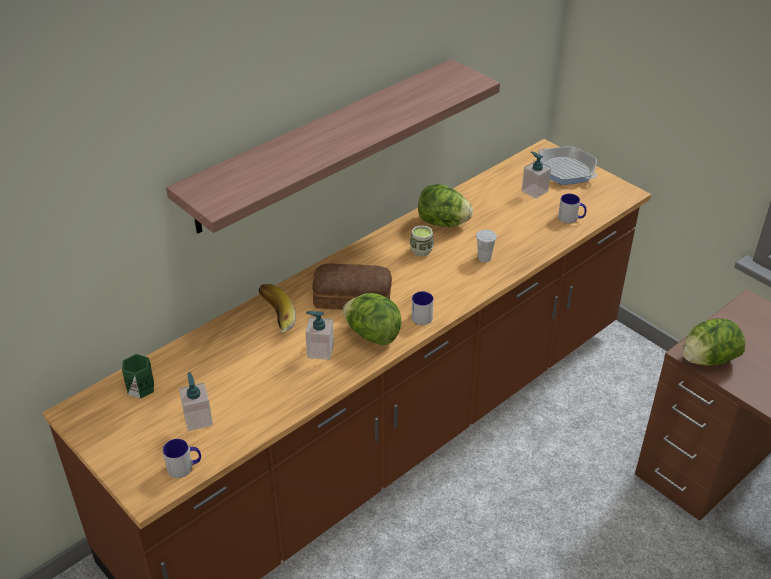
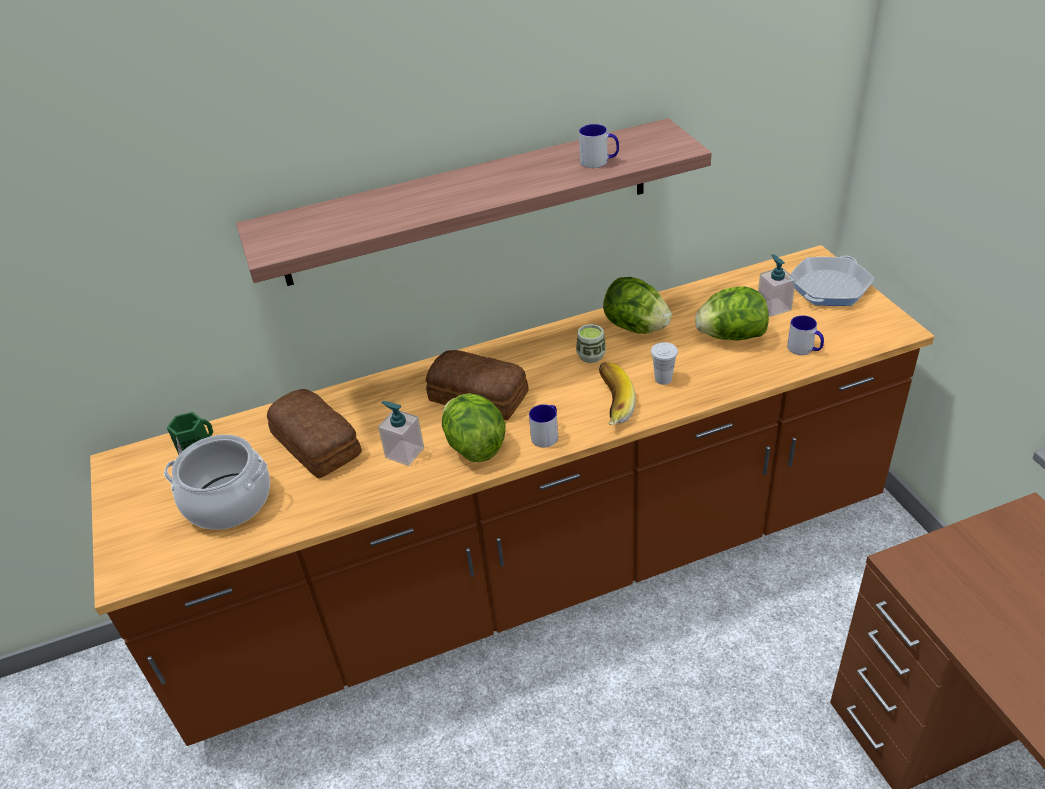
camera: 25 degrees right, 0 degrees up
mug [163,439,201,478] -> mug moved to [579,124,619,168]
soap dispenser [179,372,213,431] -> cooking pot [164,434,270,530]
banana [258,284,296,333] -> banana moved to [599,362,635,425]
frying pan [538,146,597,185] -> frying pan turned 60 degrees clockwise [791,256,874,306]
lettuce [683,318,745,366] -> lettuce moved to [695,286,769,341]
none -> bread [267,389,362,479]

